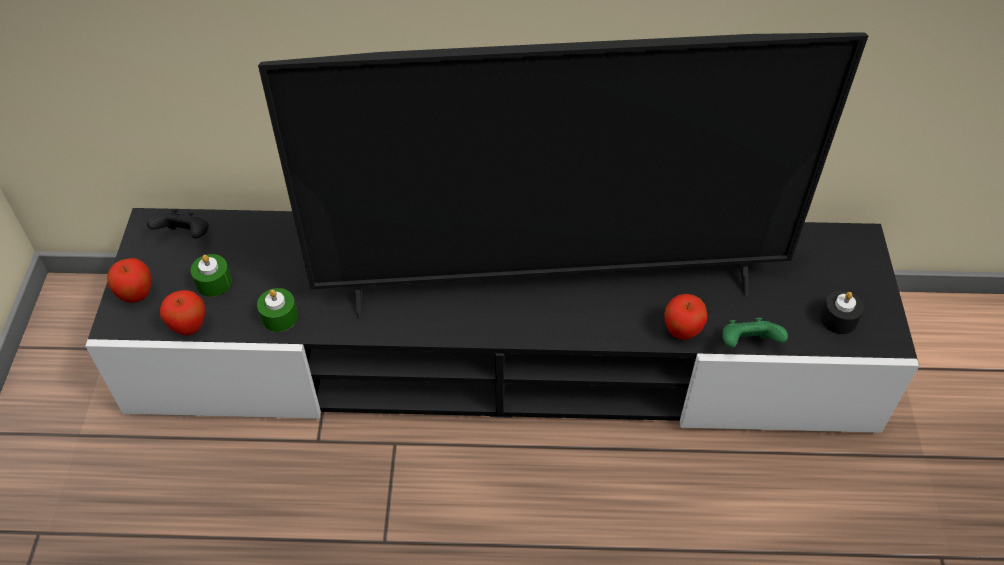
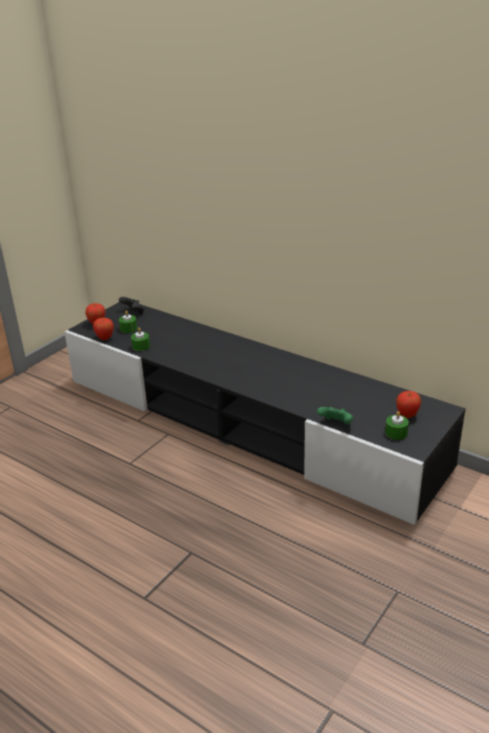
camera: 35 degrees right, 20 degrees down
television [258,32,868,320] -> none
apple [664,294,707,340] -> apple moved to [396,391,421,418]
black candle [820,290,864,334] -> green candle [385,411,409,440]

